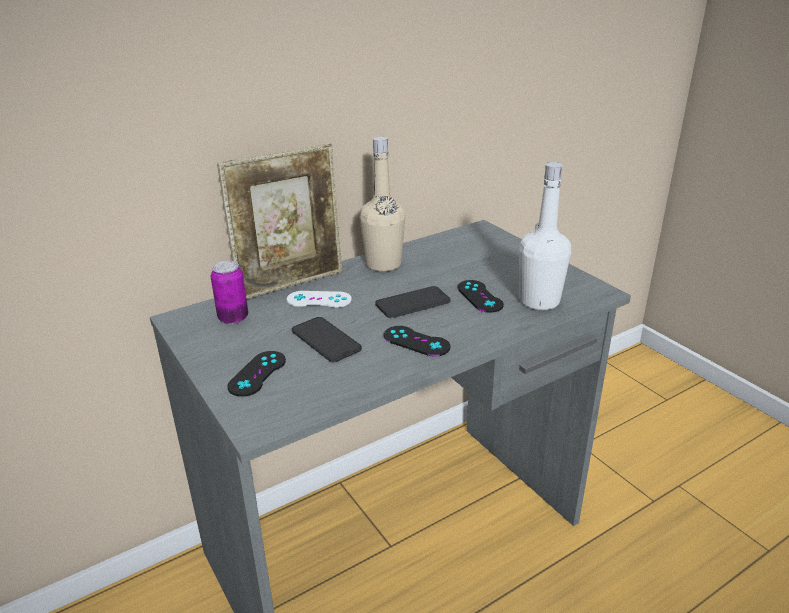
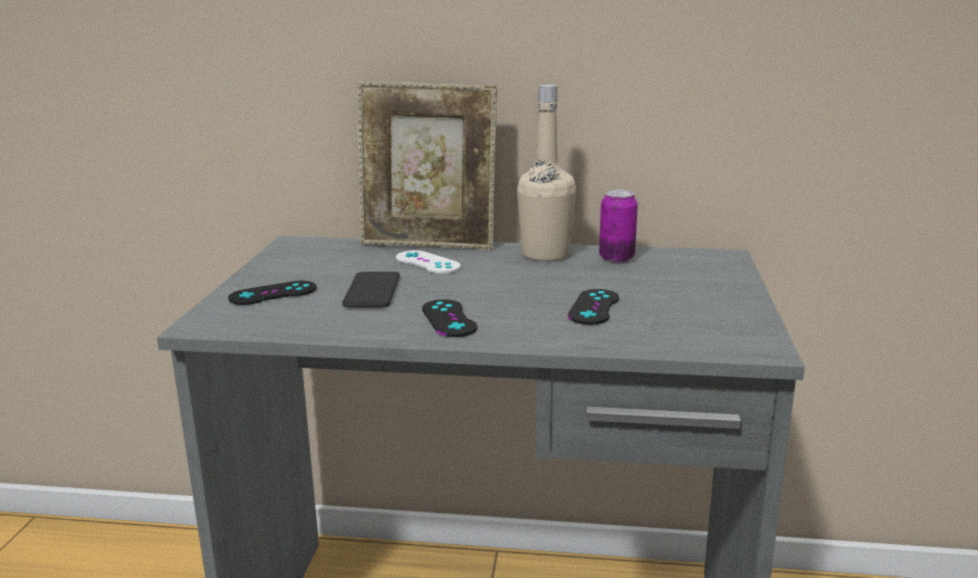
camera: 40 degrees right, 10 degrees down
can [211,261,248,324] -> can moved to [599,189,638,263]
phone [375,286,451,318] -> none
white bottle [519,162,571,310] -> none

